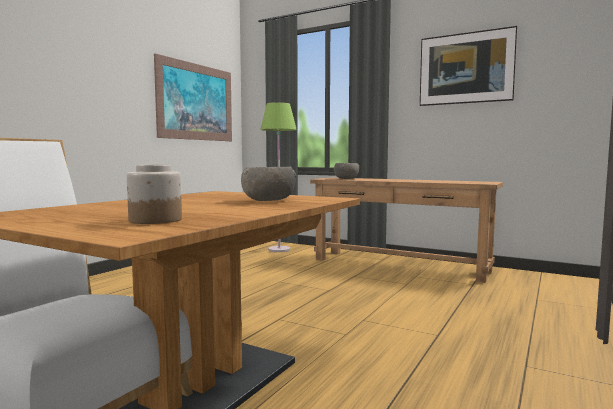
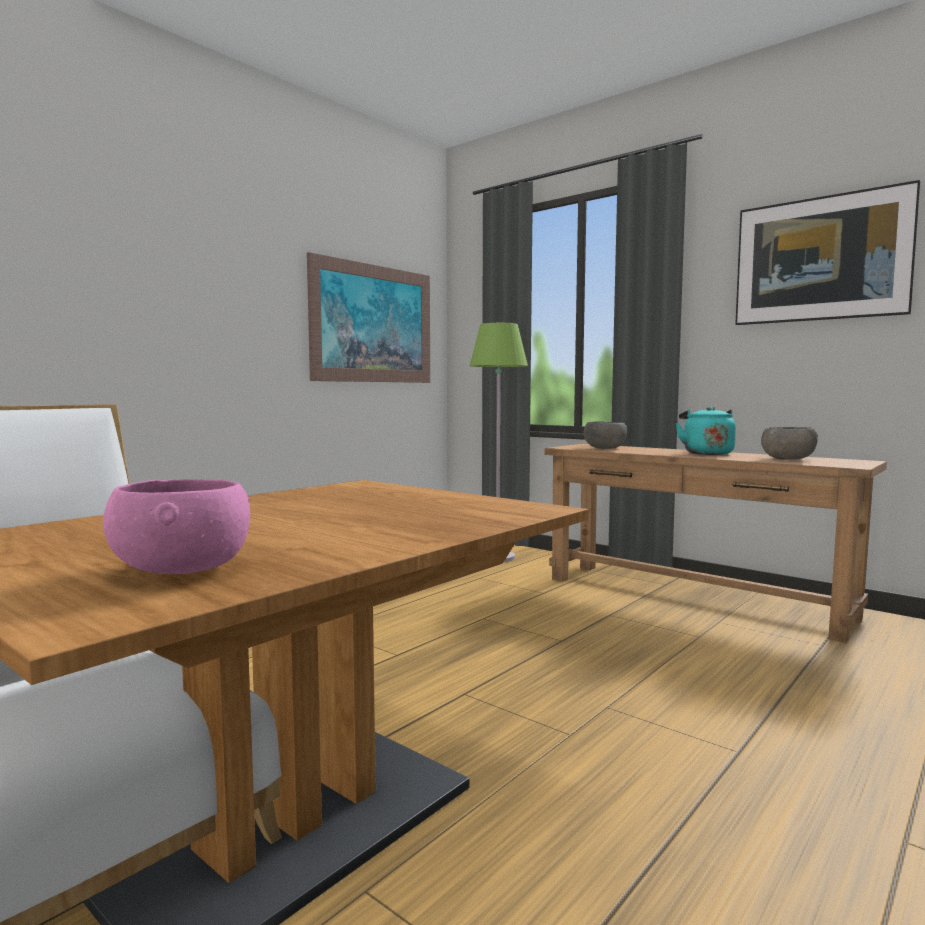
camera: 10 degrees right, 0 degrees up
jar [127,165,182,224] -> pink bowl [103,479,251,574]
grey bowl [241,167,296,201] -> grey bowl moved to [761,427,818,460]
none -> turquoise kettle [676,407,736,455]

